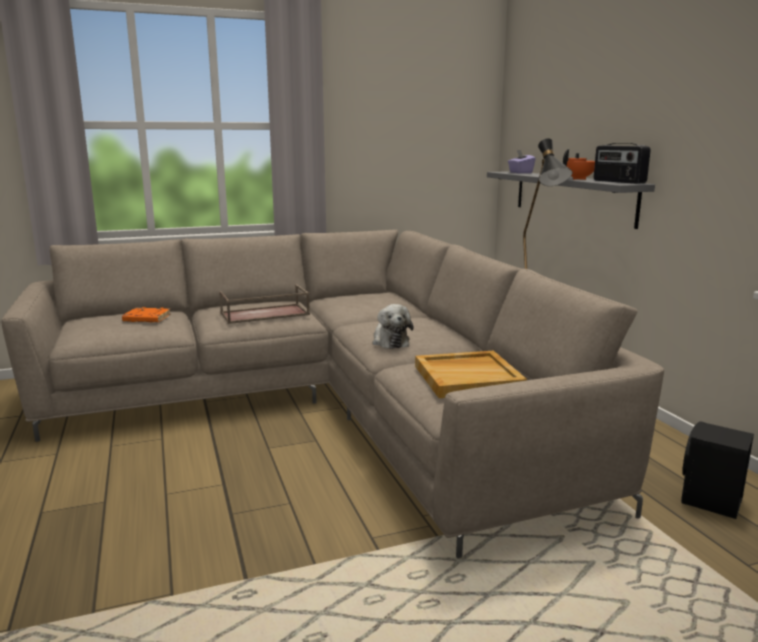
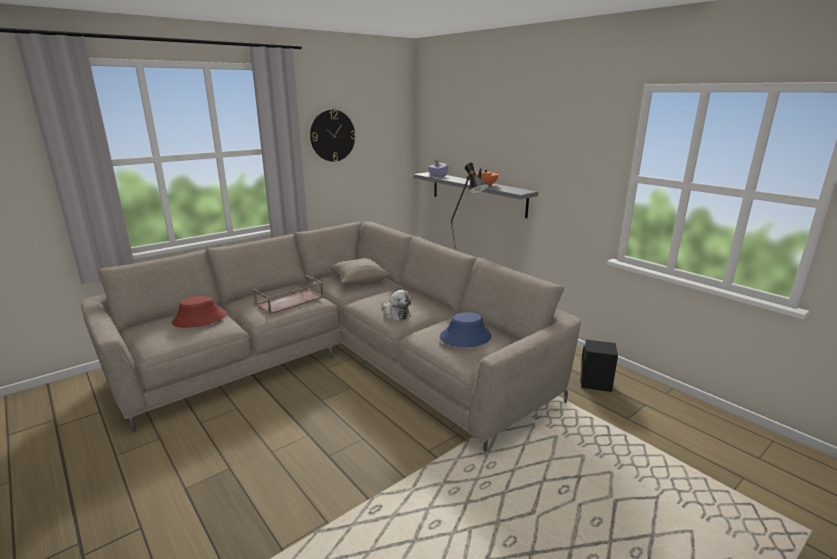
camera: 20 degrees left, 5 degrees up
orange book [122,307,171,322] -> red hat [172,296,227,328]
beige tray [415,351,527,398] -> blue hat [440,312,492,347]
radio [594,143,651,184] -> none
none -> wall clock [310,109,356,162]
none -> beige pillow [329,258,391,285]

